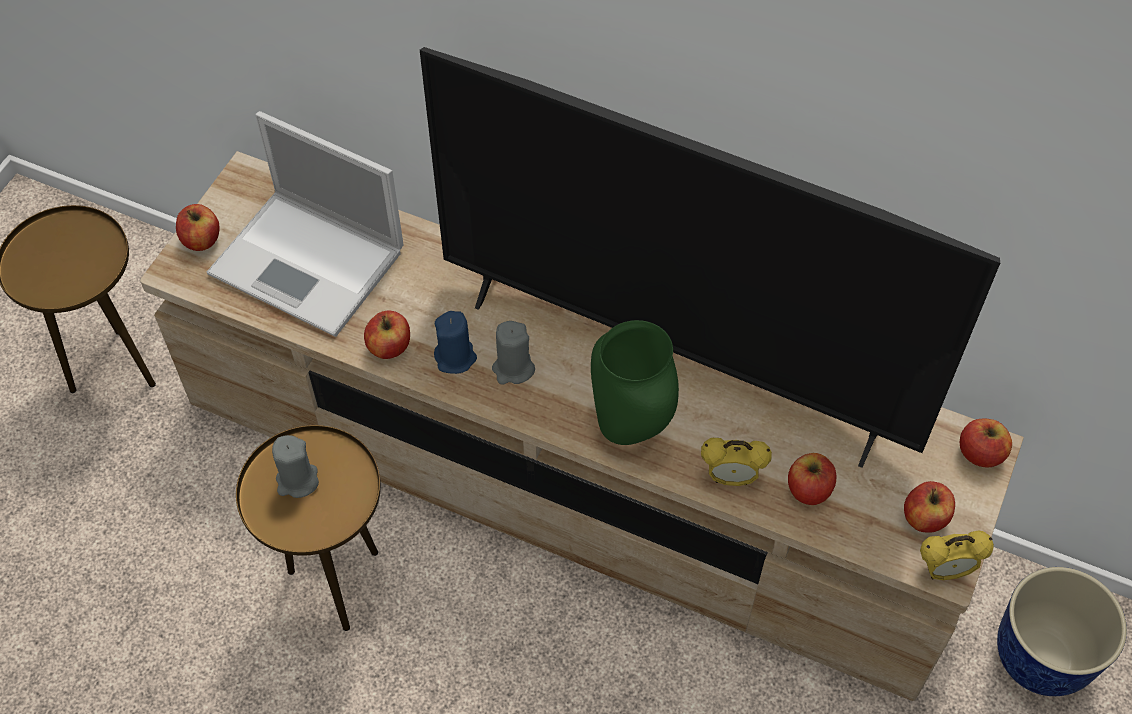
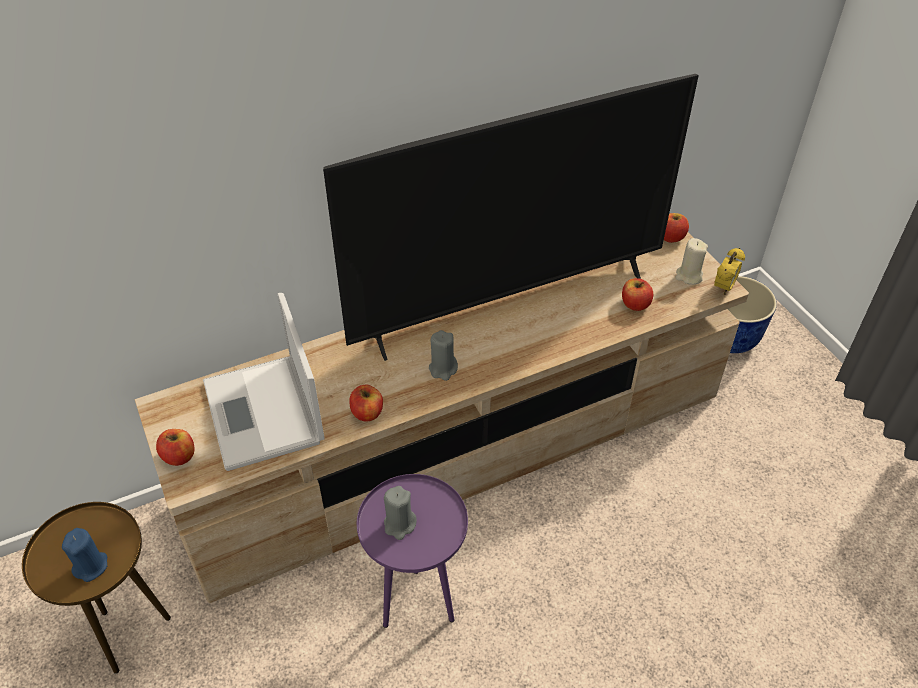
camera: 50 degrees left, 10 degrees down
laptop [207,111,404,337] -> laptop turned 90 degrees clockwise [203,293,325,471]
brown side table [236,425,381,631] -> purple side table [357,474,468,628]
blue candle [434,311,477,374] -> blue candle moved to [62,528,107,582]
green vase [591,320,679,445] -> none
alarm clock [701,438,772,486] -> none
apple [904,481,955,533] -> beige candle [675,238,708,285]

